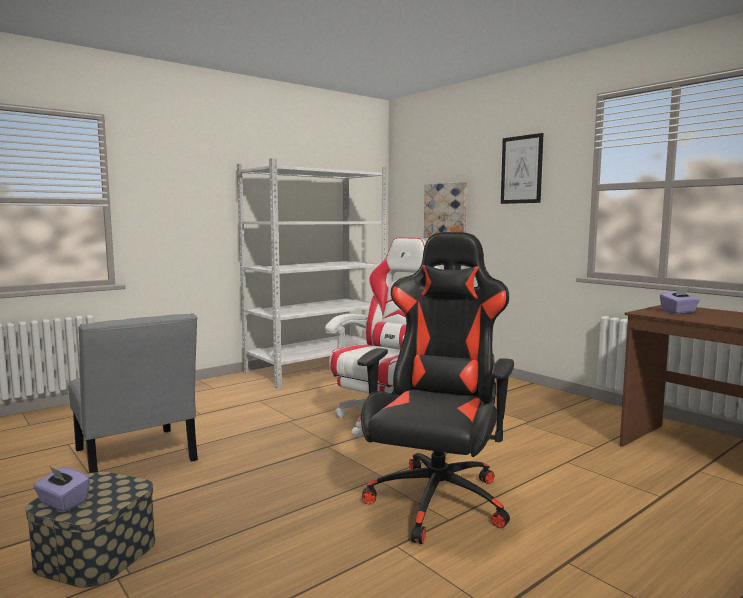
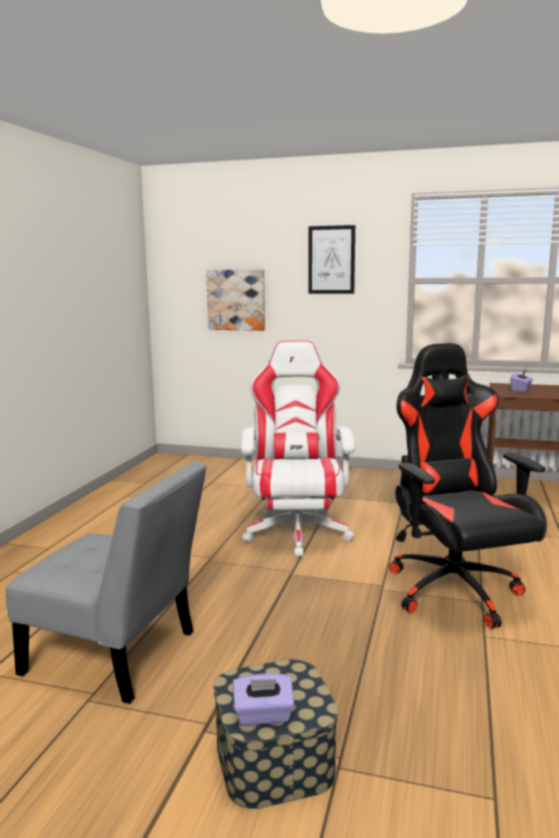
camera: 35 degrees left, 5 degrees up
white bookcase [237,158,386,389] -> none

